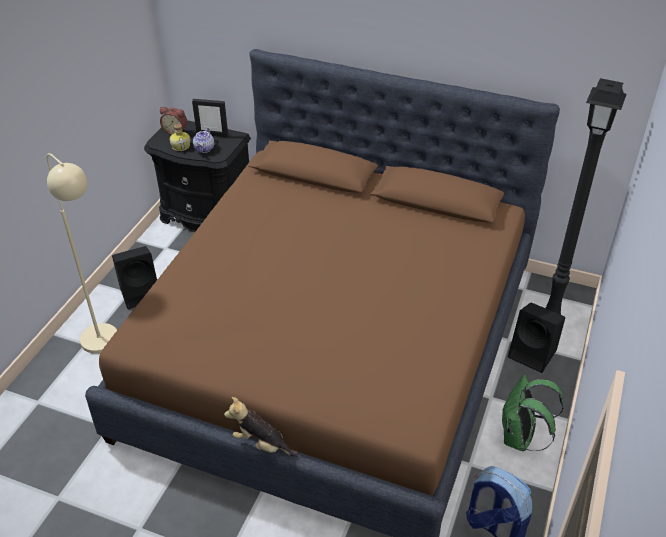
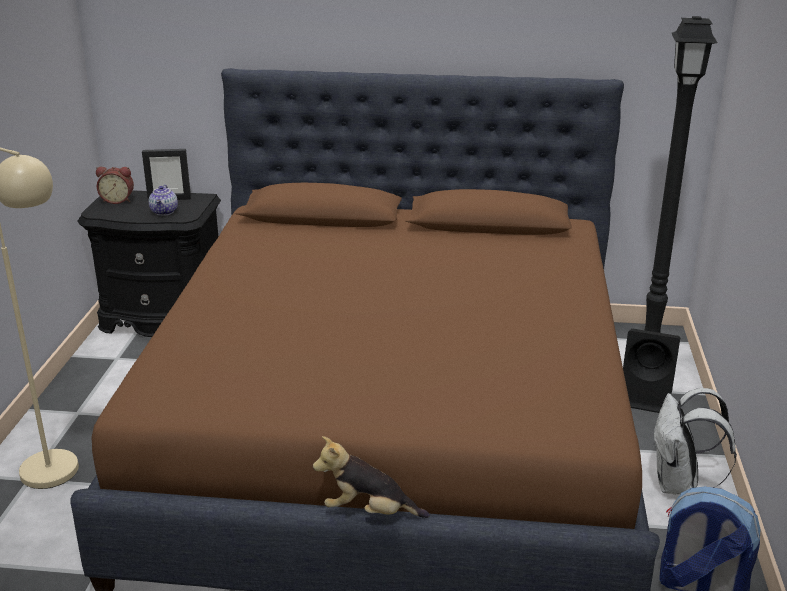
camera: 15 degrees left, 15 degrees down
black speaker [112,246,157,309] -> none
bottle [170,124,190,151] -> none
green backpack [502,375,563,451] -> white backpack [653,388,737,495]

